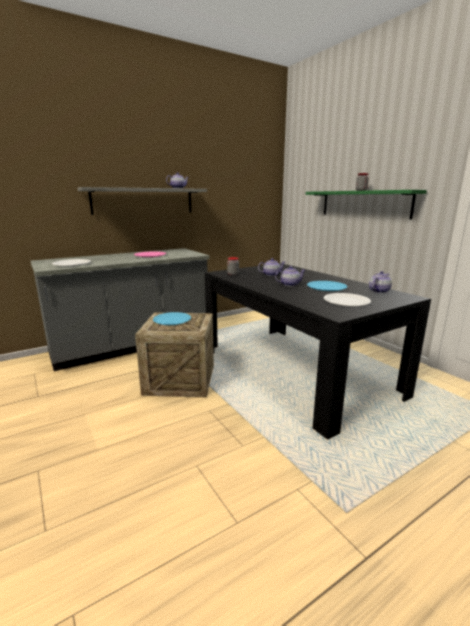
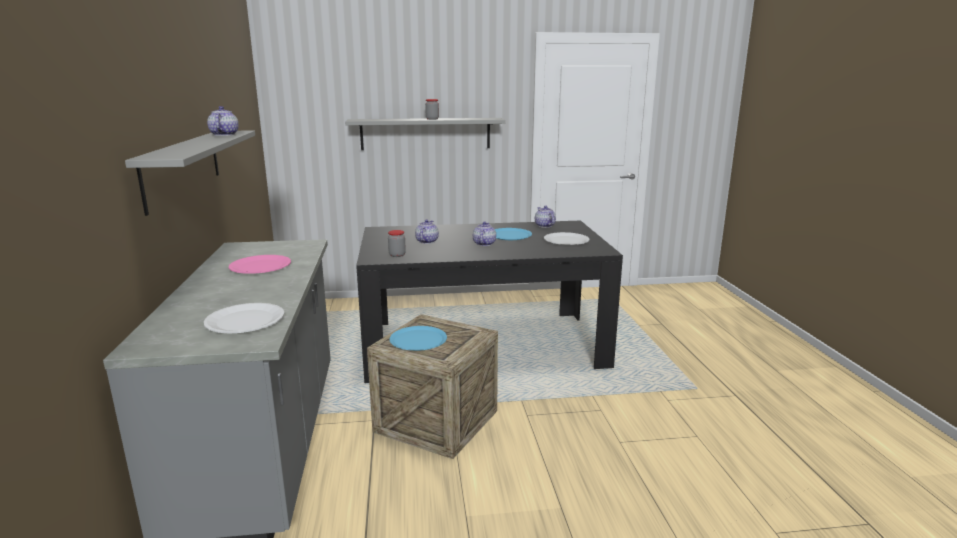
camera: 65 degrees left, 0 degrees up
green shelf [306,190,427,220] -> grey shelf [345,118,505,150]

